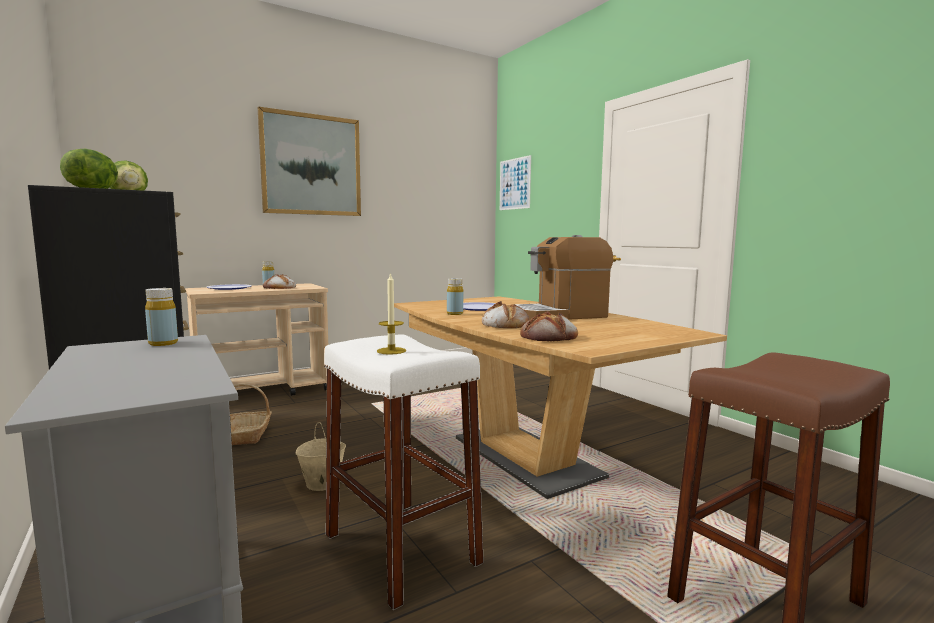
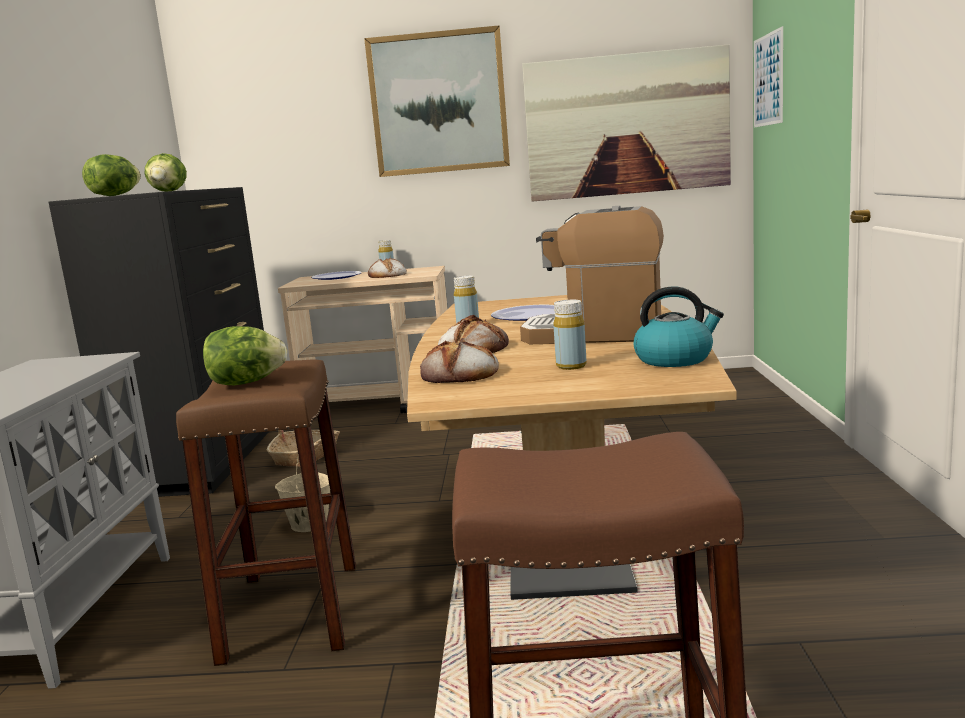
camera: 35 degrees right, 5 degrees up
yellow bottle [145,288,178,346] -> yellow bottle moved to [553,300,587,370]
white stool [324,334,484,610] -> brown stool [176,360,356,666]
candle [377,272,406,355] -> lettuce [203,326,287,385]
none -> picture [522,44,731,202]
none -> kettle [634,287,724,367]

